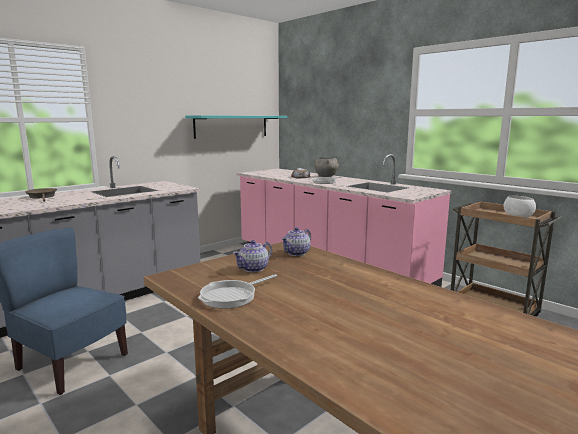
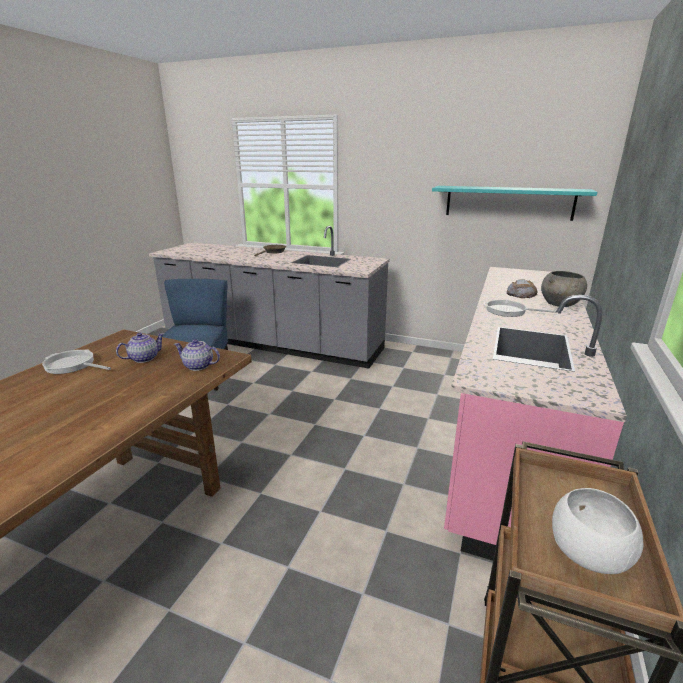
camera: 65 degrees right, 10 degrees up
teapot [233,240,272,272] -> teapot turned 120 degrees clockwise [116,333,164,363]

